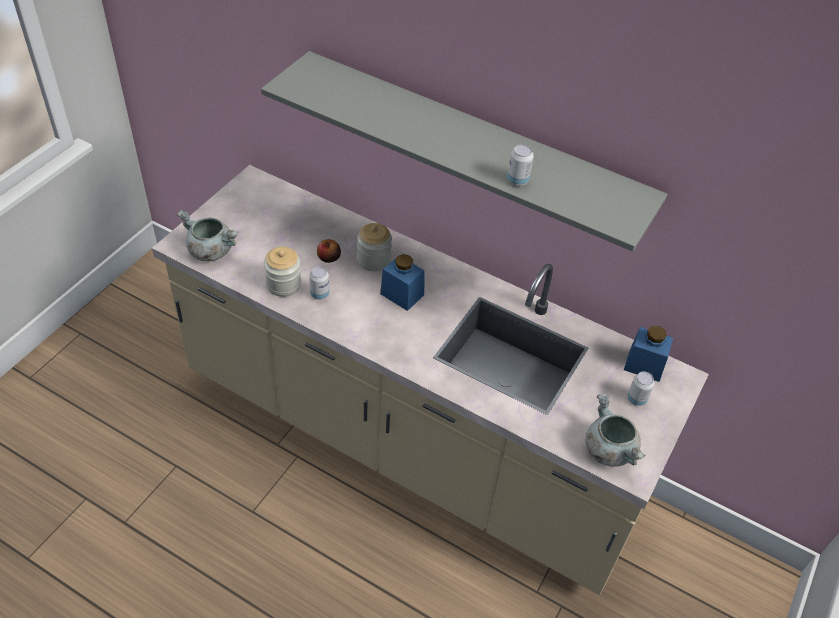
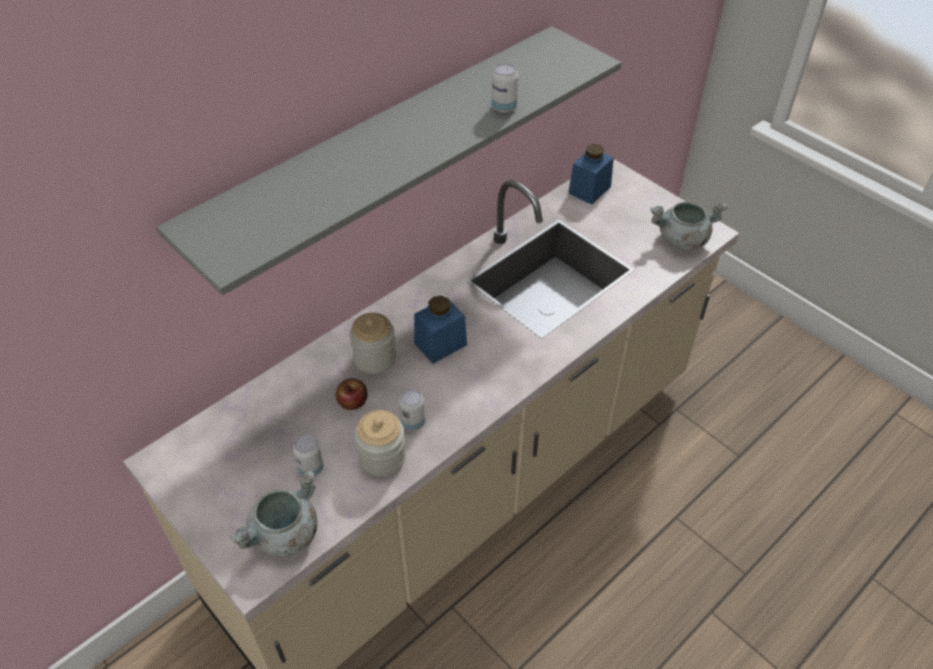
camera: 70 degrees left, 0 degrees up
can [627,371,654,406] -> can moved to [293,435,324,476]

